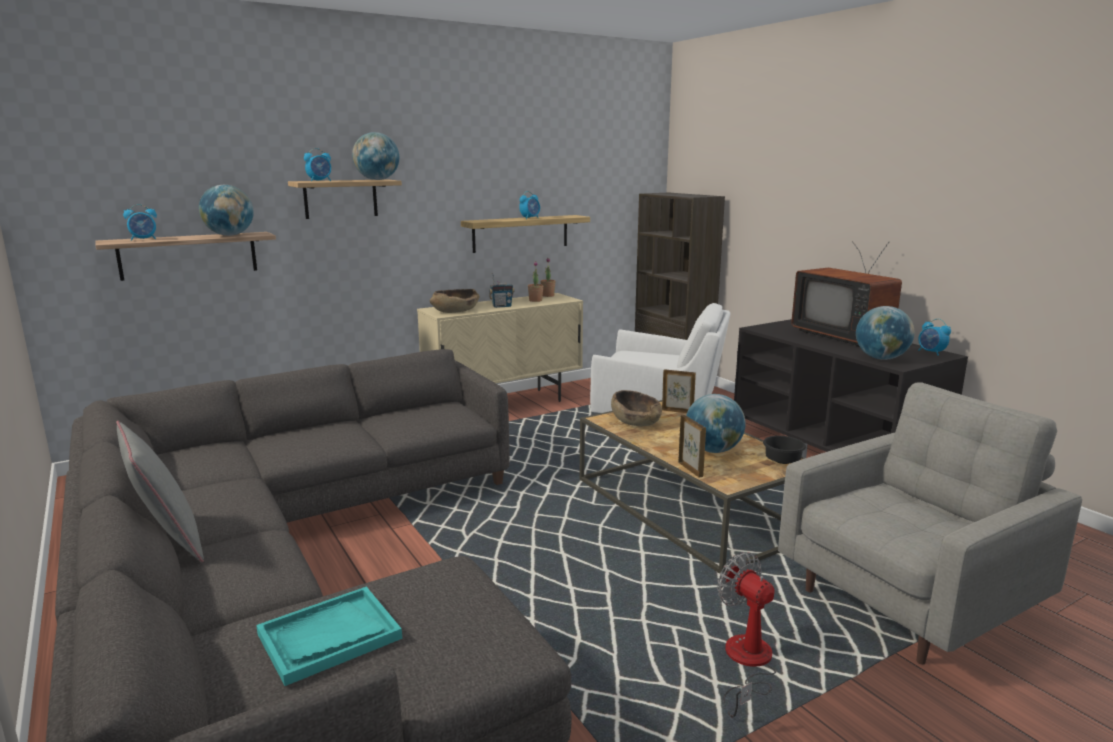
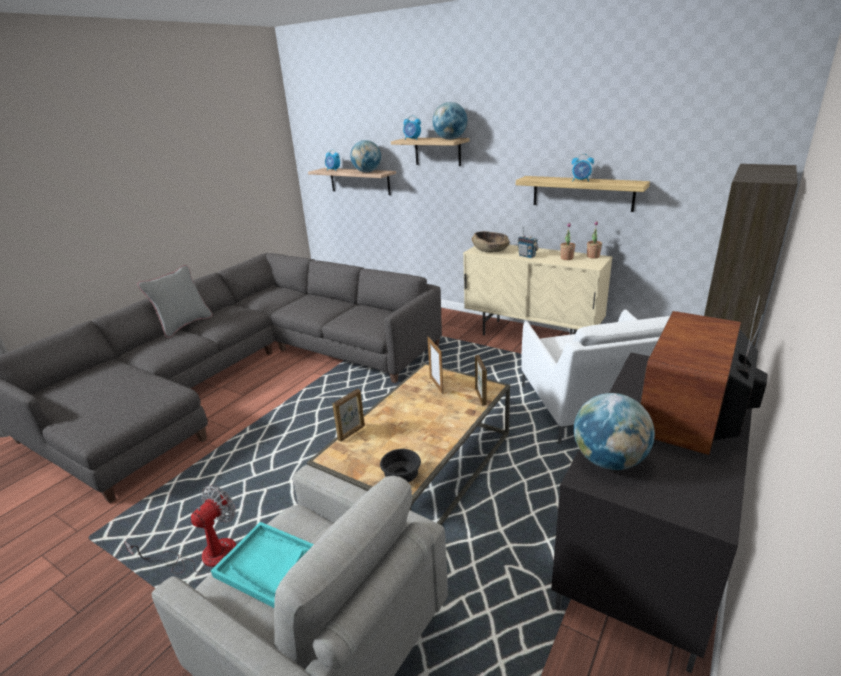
camera: 65 degrees right, 10 degrees up
turquoise tray [256,587,402,686] -> turquoise tray moved to [211,522,314,608]
brown bowl [611,390,662,426] -> picture frame [427,336,443,394]
globe [686,394,746,453] -> none
alarm clock [918,319,951,356] -> none

